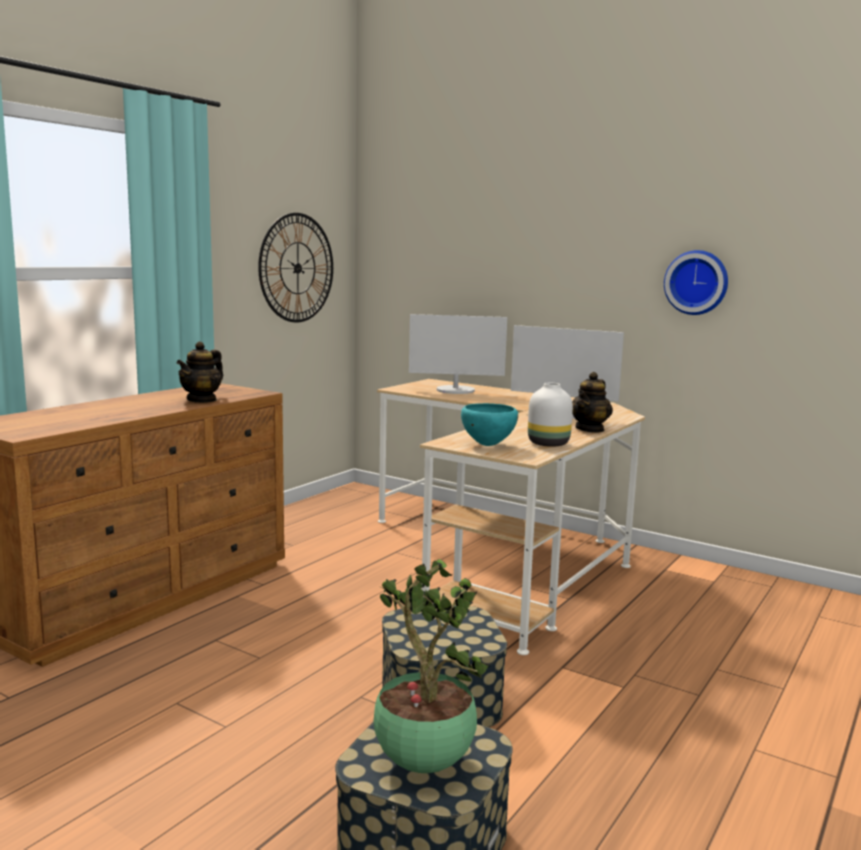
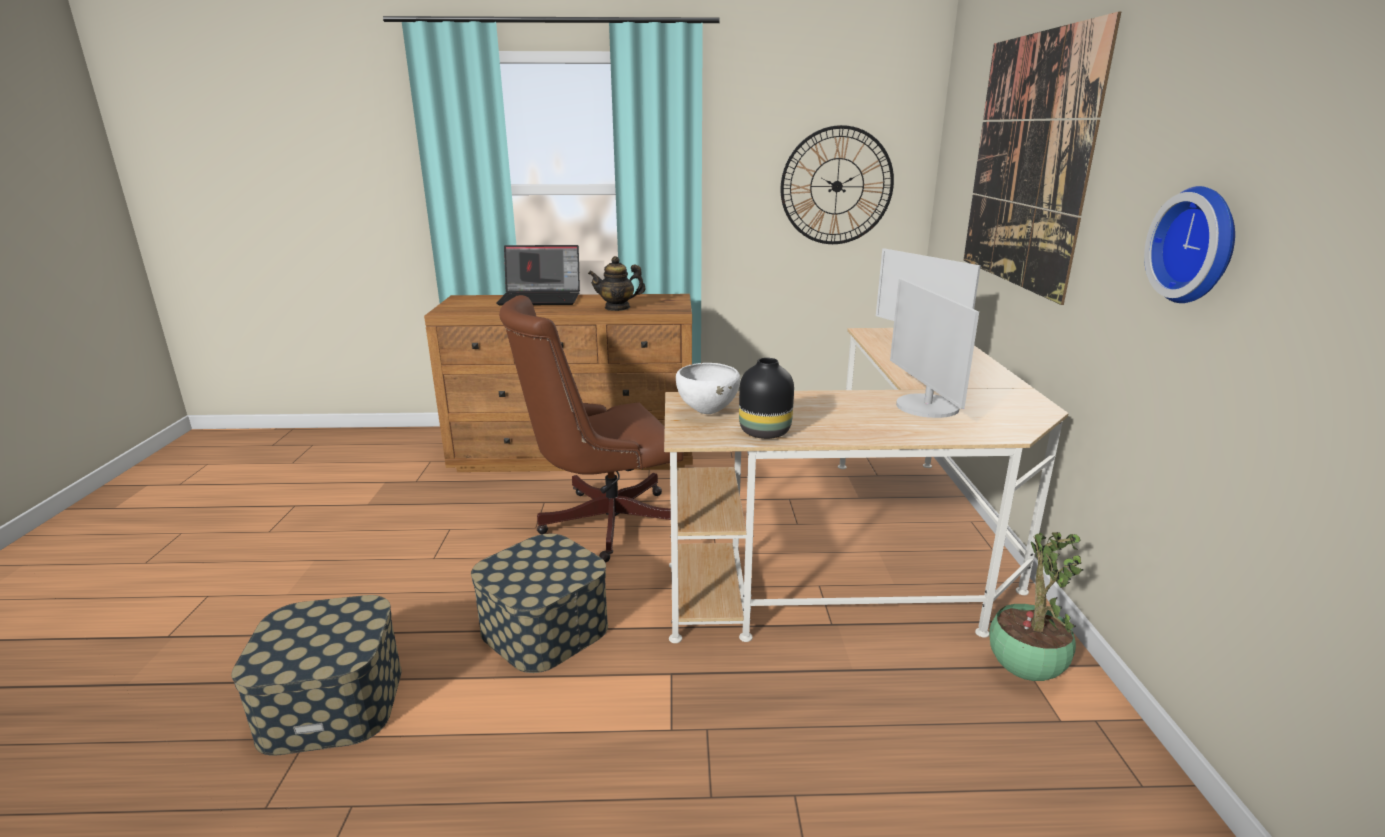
camera: 55 degrees right, 10 degrees up
potted plant [373,559,490,773] -> potted plant moved to [989,532,1083,681]
turquoise bowl [461,403,518,446] -> white bowl [676,363,740,414]
white vase [528,383,573,447] -> black vase [739,358,794,439]
teapot [572,372,613,433] -> none
none -> laptop [496,245,580,305]
none -> brown office chair [499,295,683,562]
none -> picture [963,12,1121,305]

